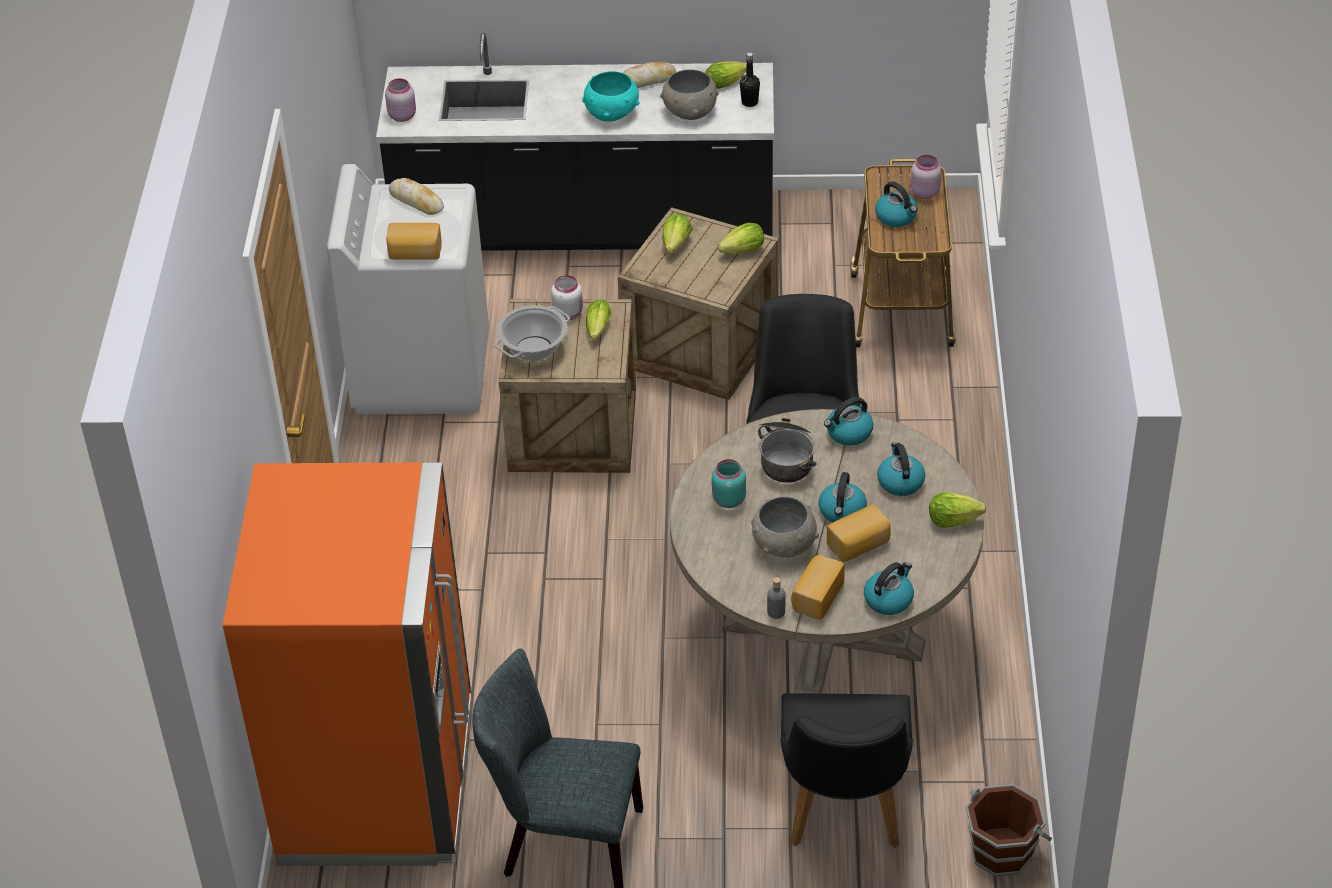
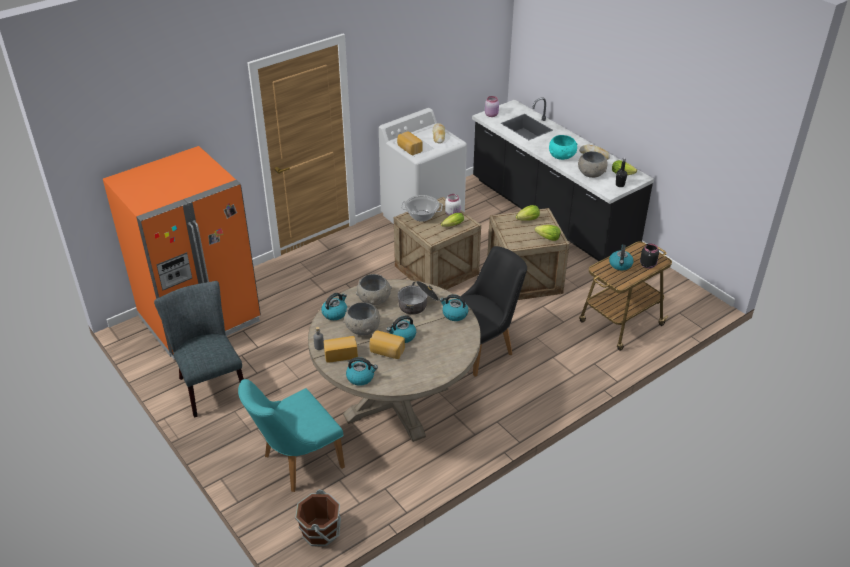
camera: 50 degrees right, 5 degrees down
turquoise jar [712,459,746,508] -> grey bowl [356,274,392,305]
black chair [781,693,913,848] -> turquoise chair [238,379,345,492]
kettle [877,442,925,496] -> kettle moved to [321,293,347,320]
pink jar [911,155,941,199] -> black jar [640,243,659,269]
lettuce [929,492,986,528] -> none

